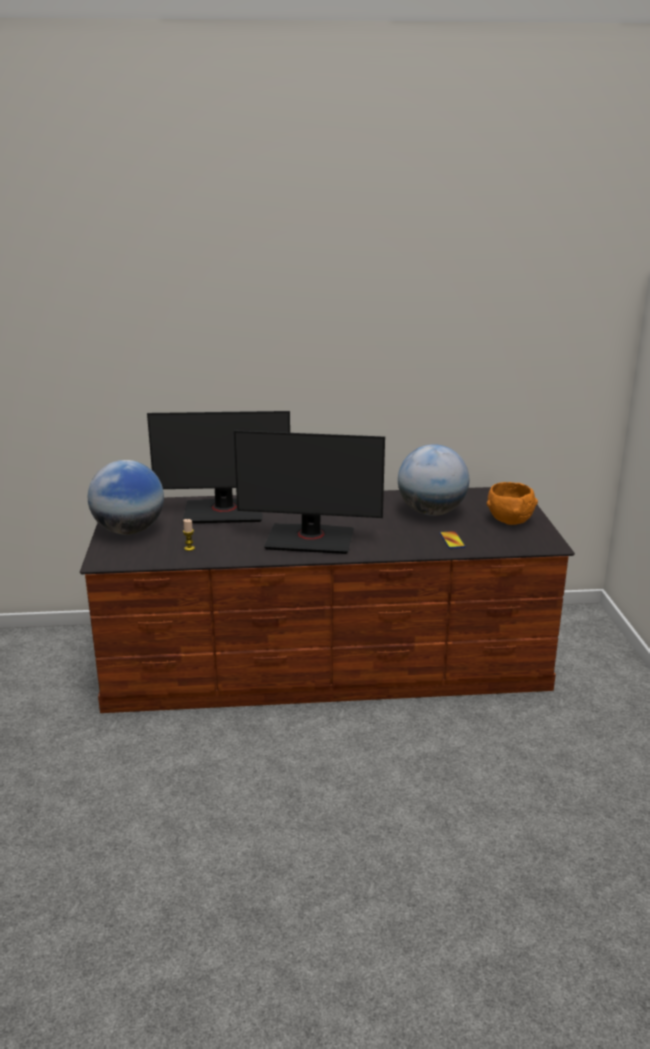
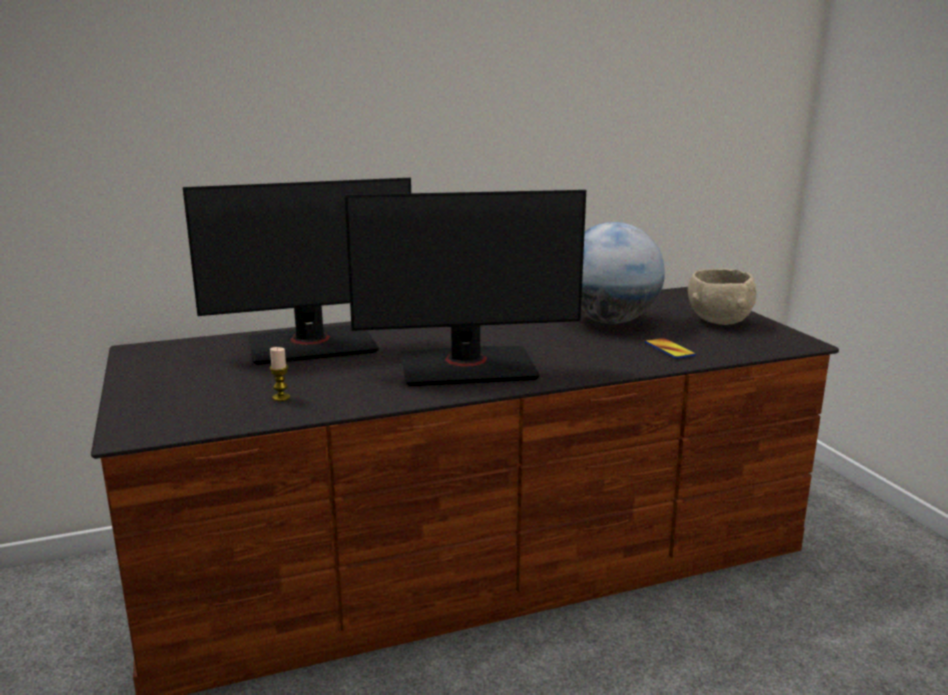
camera: 15 degrees left, 5 degrees down
globe [88,460,164,535] -> none
orange bowl [487,482,538,525] -> beige bowl [688,268,756,325]

